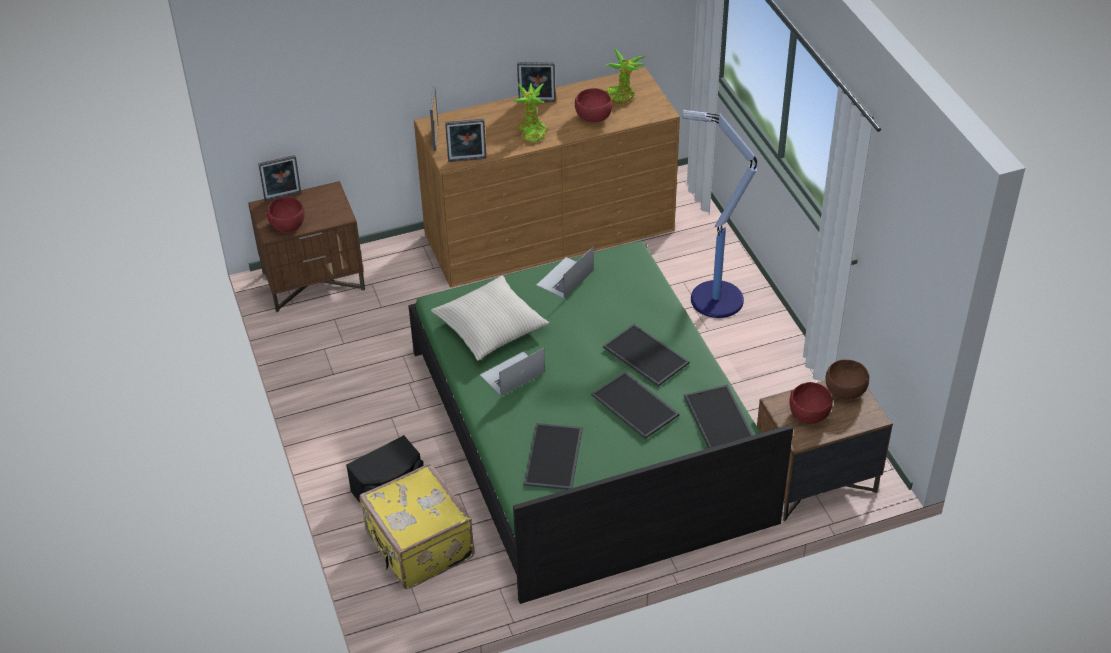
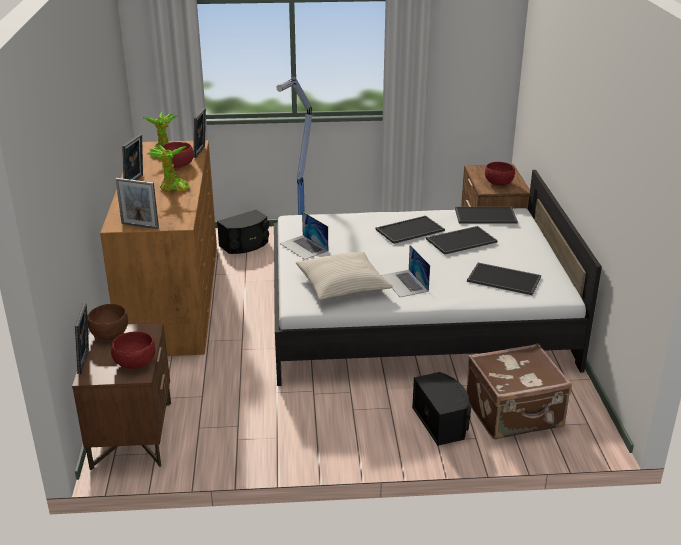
camera: 75 degrees left, 15 degrees down
yellow suitcase [359,463,475,589] -> brown suitcase [466,343,572,440]
green bed [408,241,793,604] -> white bed [274,170,602,386]
picture frame [445,119,486,162] -> picture frame moved to [193,108,206,158]
brown bowl [826,360,869,400] -> brown bowl moved to [87,304,128,340]
none -> black speaker [217,210,269,254]

